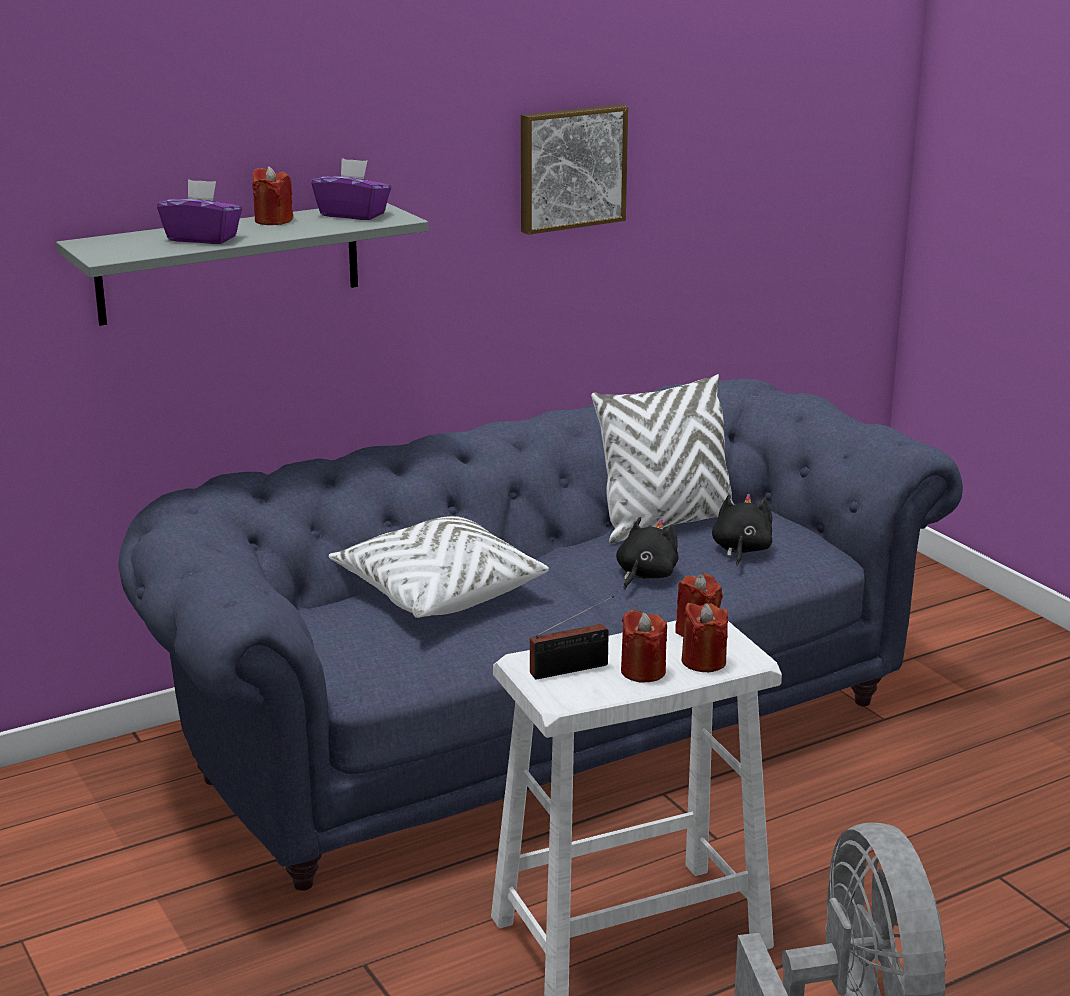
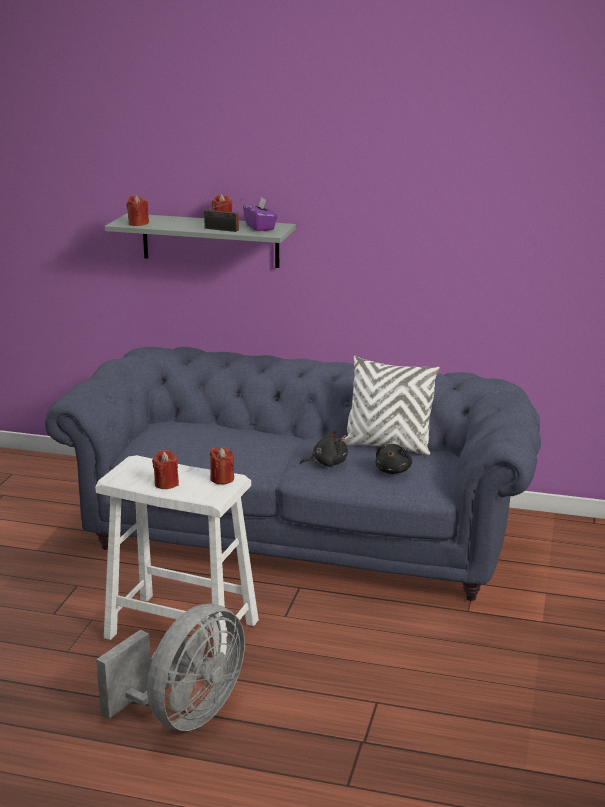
camera: 45 degrees right, 0 degrees up
purple tissue box [157,179,242,244] -> none
white pillow [329,516,549,618] -> none
picture [521,104,628,235] -> none
radio [530,595,614,679] -> radio moved to [204,200,240,232]
red candle [682,603,728,672] -> red candle moved to [126,195,149,226]
black plush toy [712,494,772,566] -> black plush toy turned 135 degrees clockwise [375,444,412,474]

